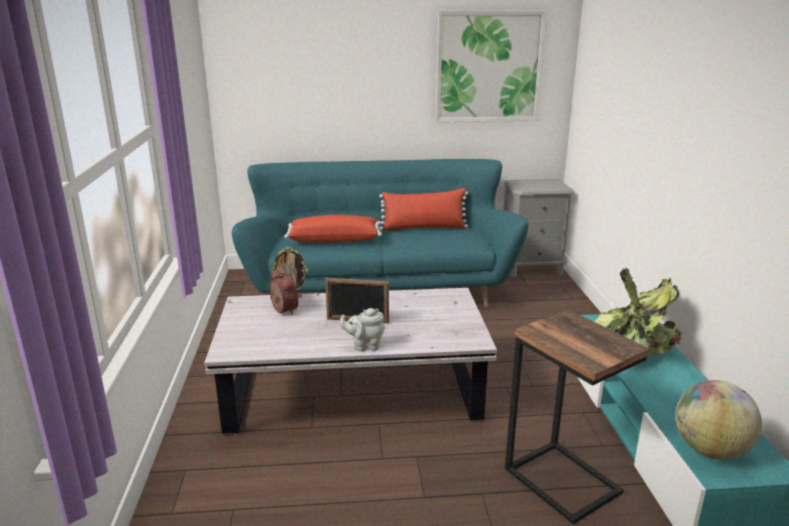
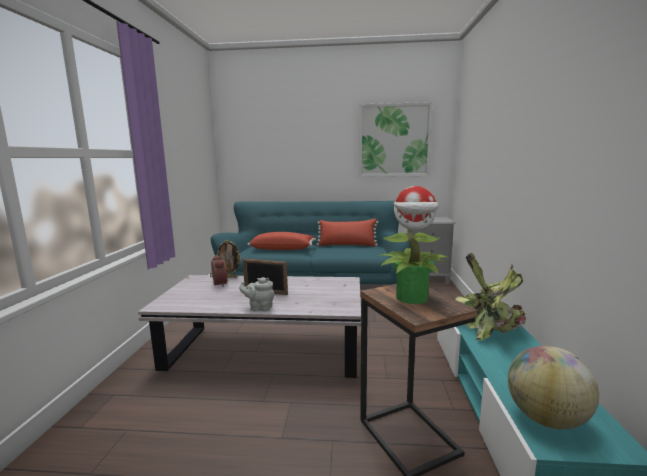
camera: 10 degrees right, 10 degrees down
none -> potted plant [379,186,449,304]

